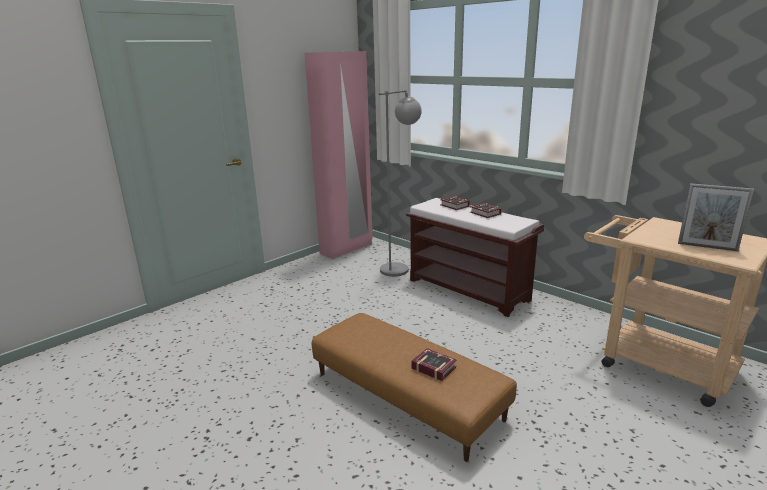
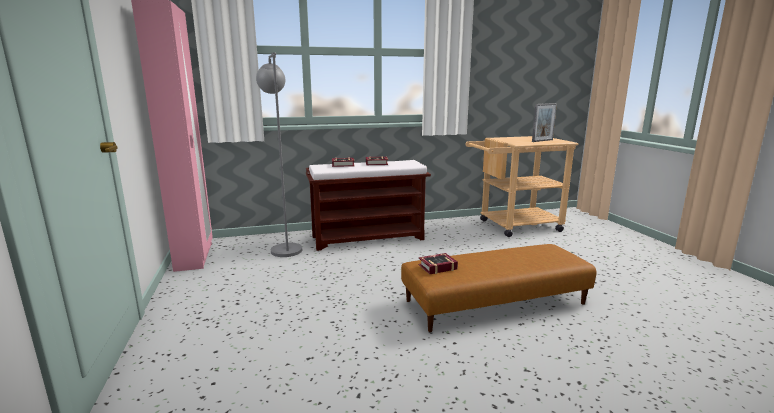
camera: 60 degrees left, 5 degrees down
book [411,348,457,381] -> book moved to [418,253,458,274]

